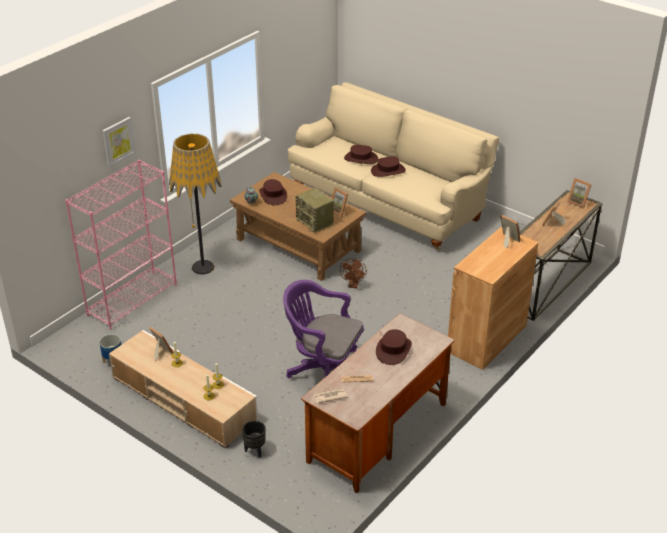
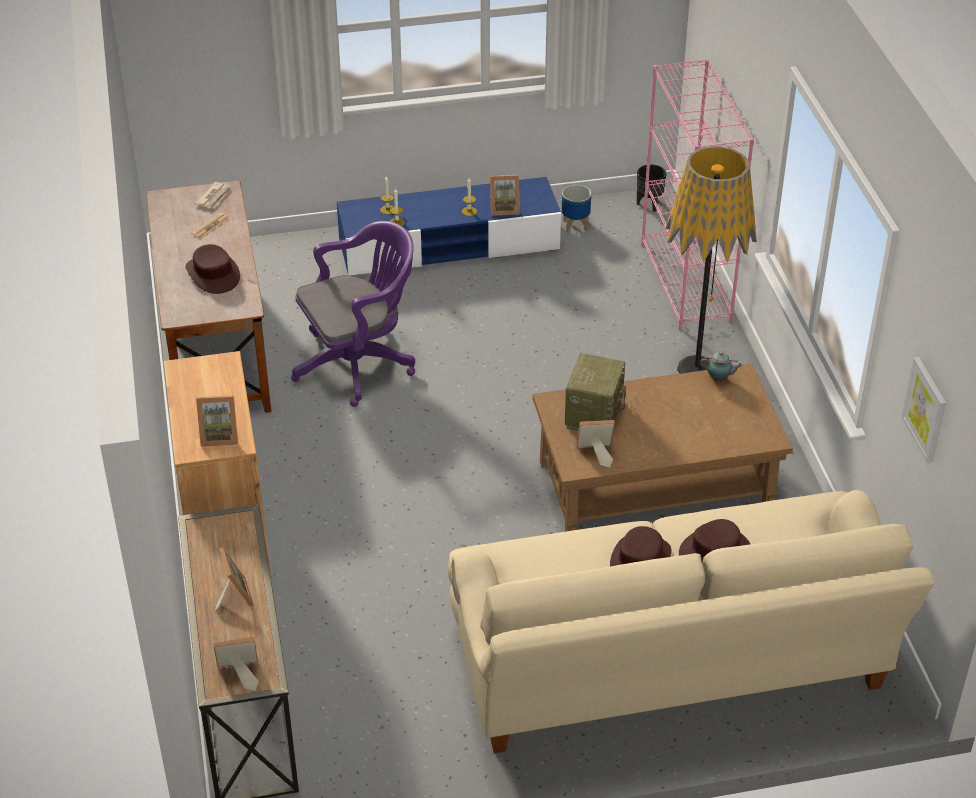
camera: 130 degrees right, 5 degrees up
picture [102,117,136,167] -> picture moved to [901,357,946,463]
beige tv stand [109,330,258,449] -> blue tv stand [337,177,561,276]
black planter [242,421,266,458] -> black planter moved to [637,164,666,212]
brown hat [259,179,287,205] -> none
radio [296,188,334,233] -> radio turned 105 degrees clockwise [565,353,626,431]
brown fan [340,258,367,288] -> none

